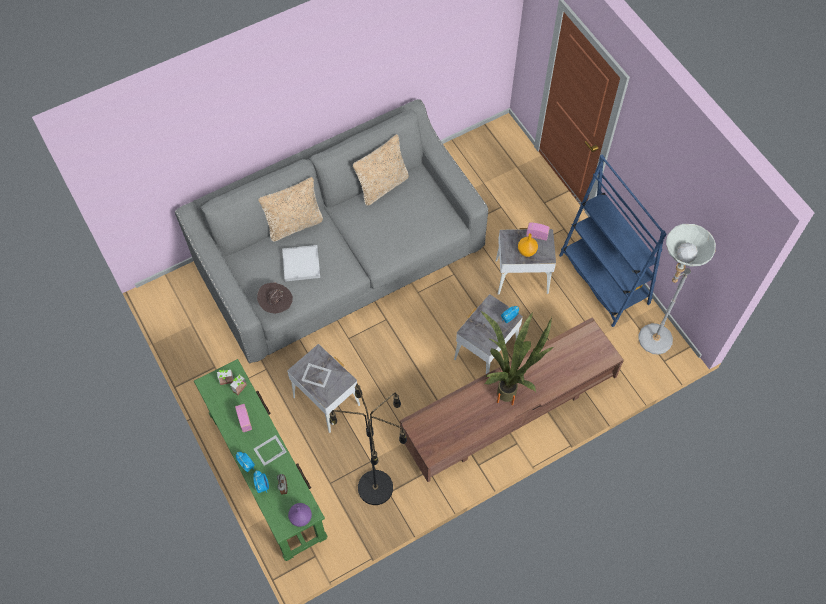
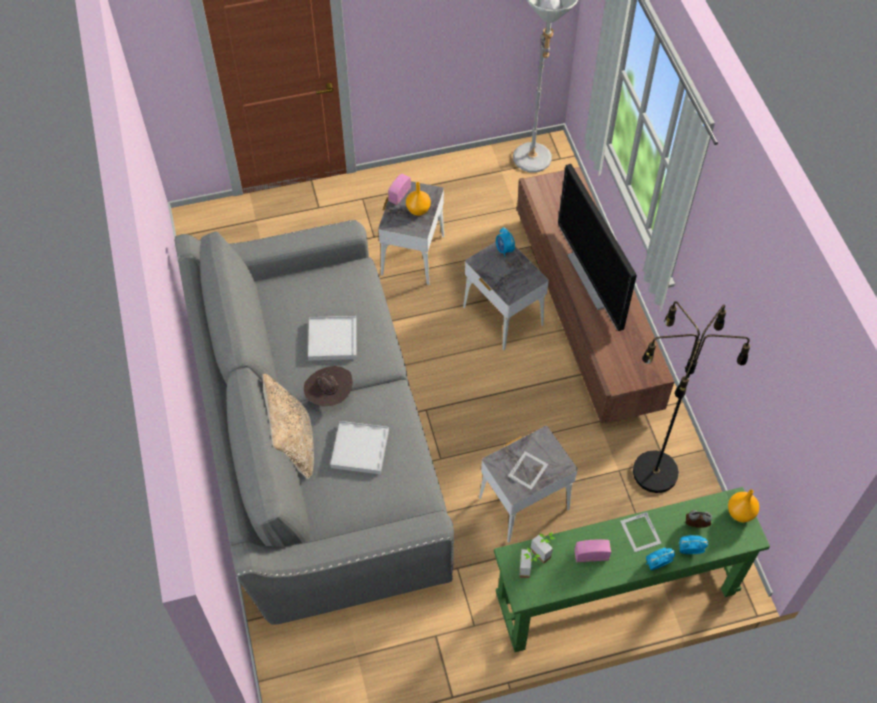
camera: 75 degrees left, 5 degrees down
brown hat [257,282,293,314] -> brown hat moved to [304,366,352,406]
purple vase [288,503,312,527] -> orange vase [728,489,759,522]
beige pillow [352,134,409,205] -> none
potted plant [480,310,553,405] -> television [558,164,637,331]
blue bookcase [559,154,666,327] -> none
none -> white tray [308,316,357,360]

